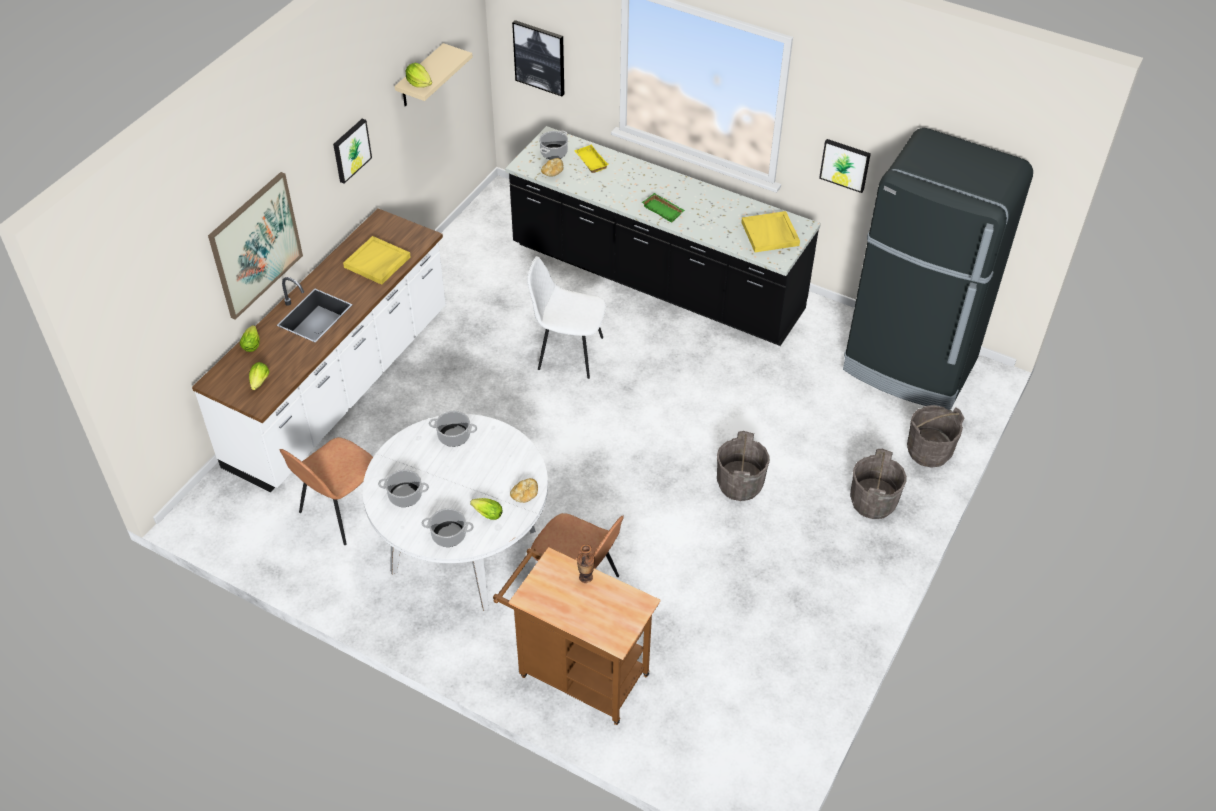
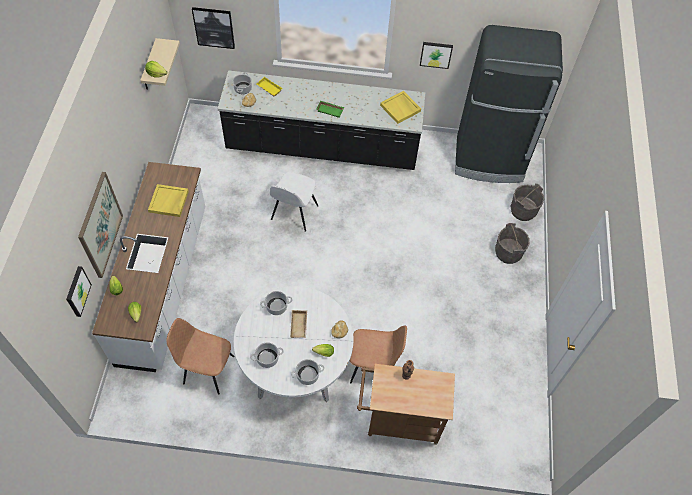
camera: 25 degrees left, 10 degrees up
brown chair [280,437,373,545] -> brown chair turned 90 degrees clockwise [166,318,234,395]
picture [333,119,372,184] -> picture moved to [66,266,92,317]
white chair [527,256,606,379] -> white chair turned 60 degrees counterclockwise [270,172,318,232]
grey bucket [717,431,770,501] -> none
none -> beige tray [290,310,307,338]

